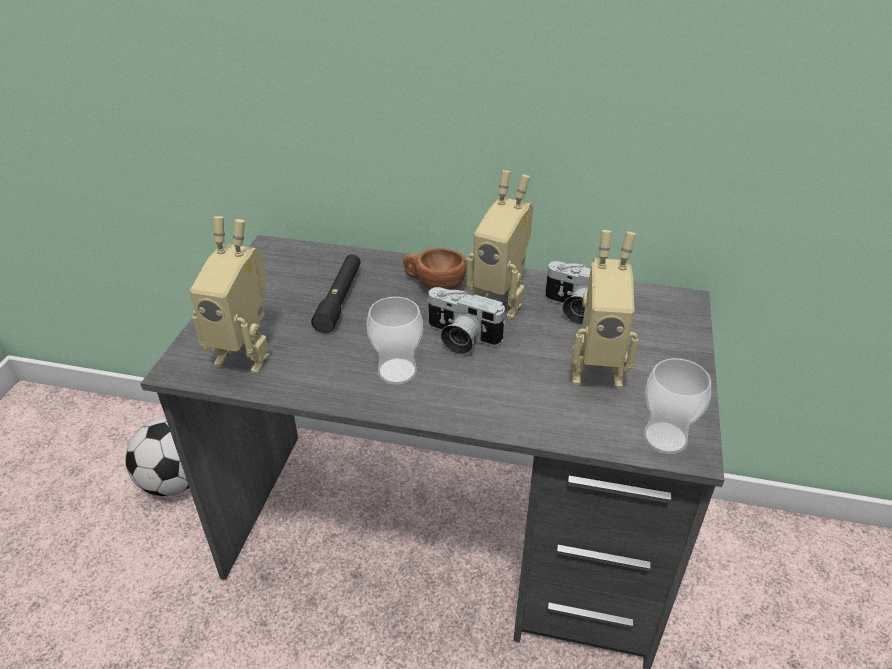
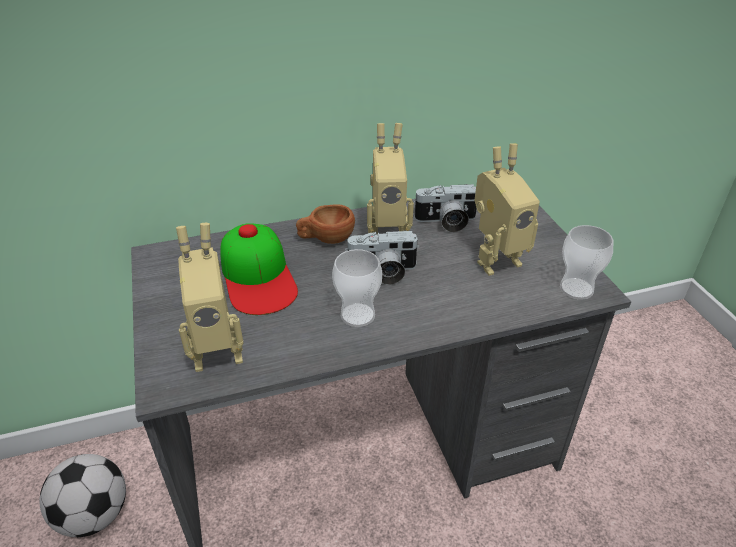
camera: 30 degrees left, 0 degrees up
black flashlight [311,254,361,333] -> cap [220,223,298,315]

